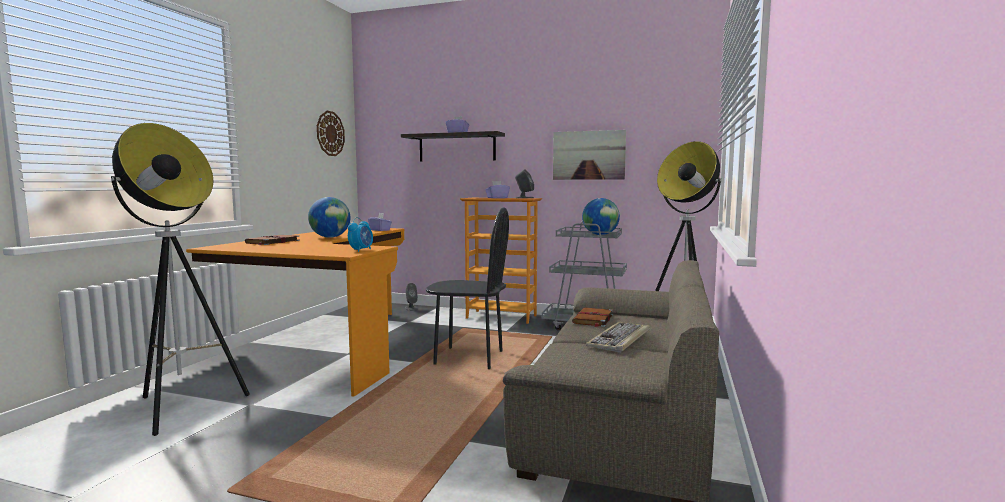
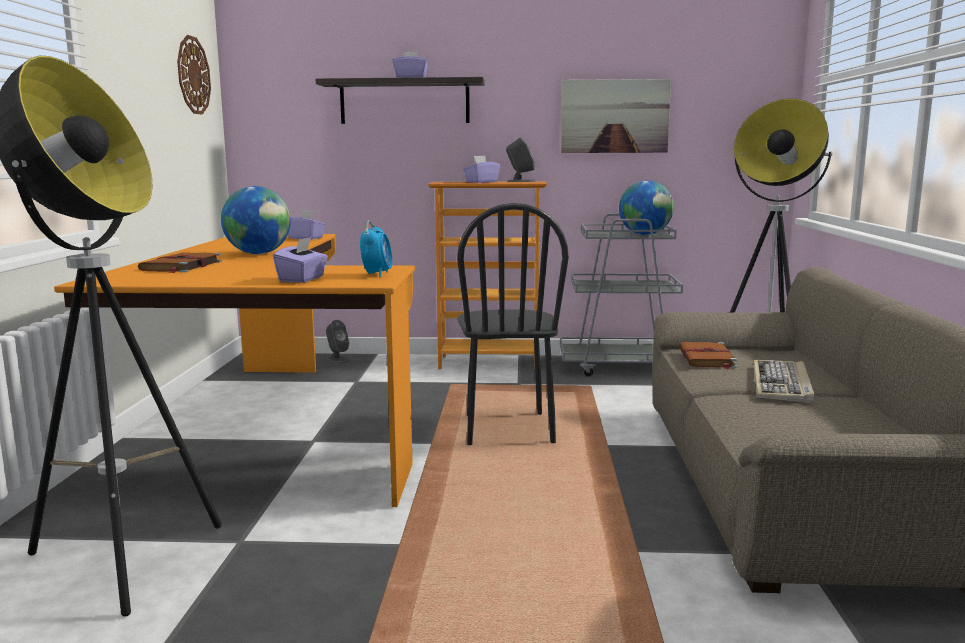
camera: 15 degrees left, 5 degrees up
black chair [426,207,509,369] -> black chair turned 90 degrees clockwise [457,203,569,445]
none -> purple tissue box [273,237,328,283]

